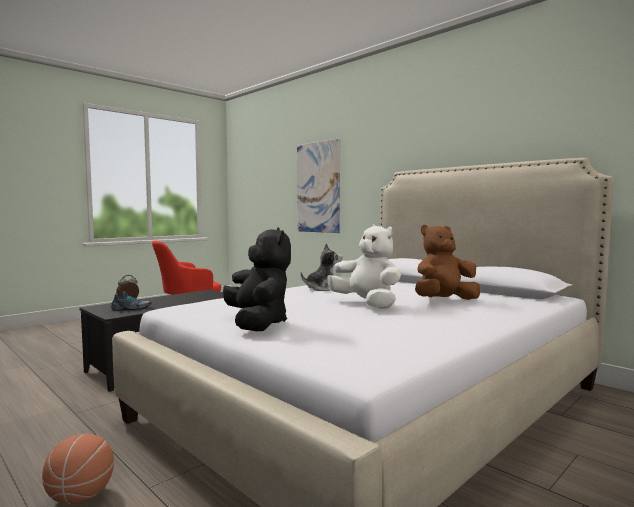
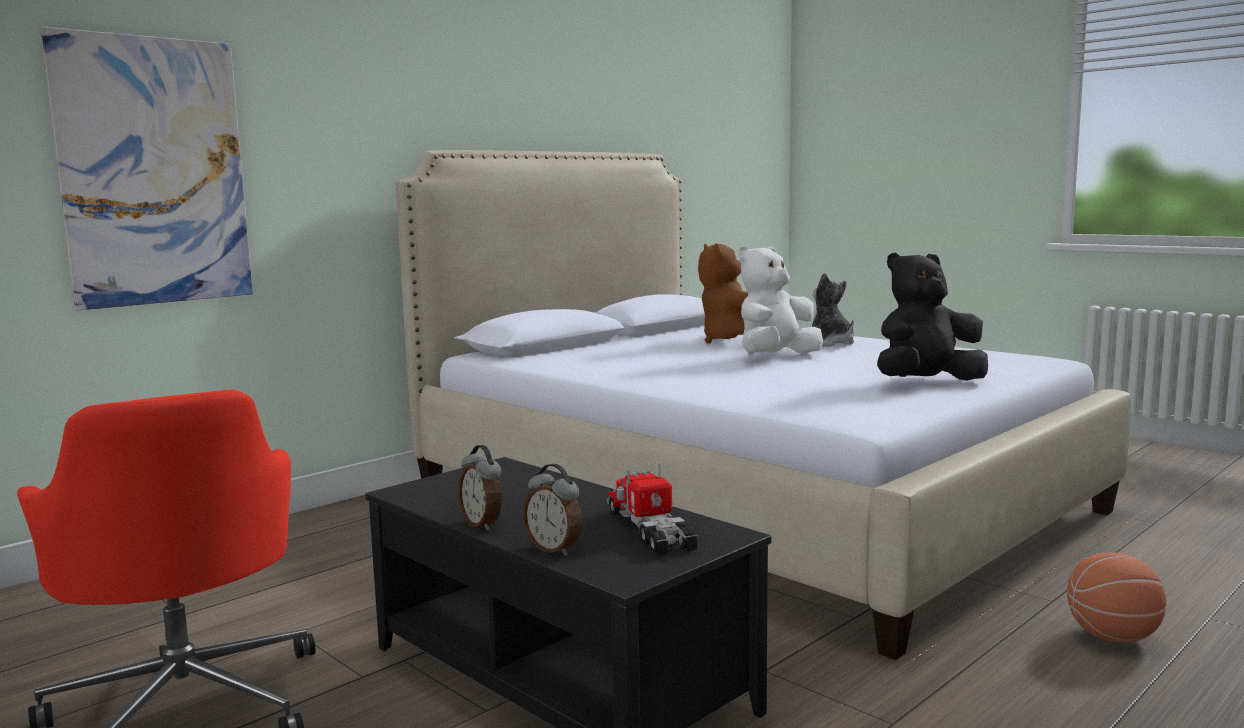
camera: 90 degrees left, 5 degrees up
shoe [111,291,151,311] -> toy truck [607,464,697,556]
plush toy [301,244,342,291] -> plush toy moved to [812,273,854,347]
none -> alarm clock [459,445,502,531]

